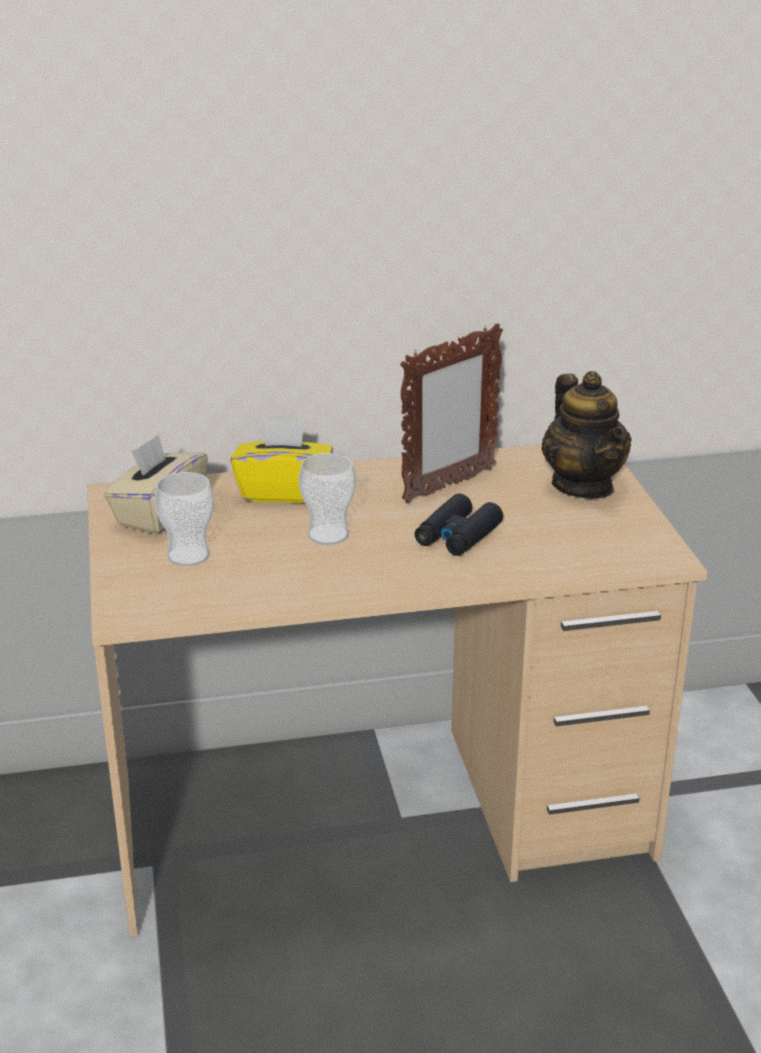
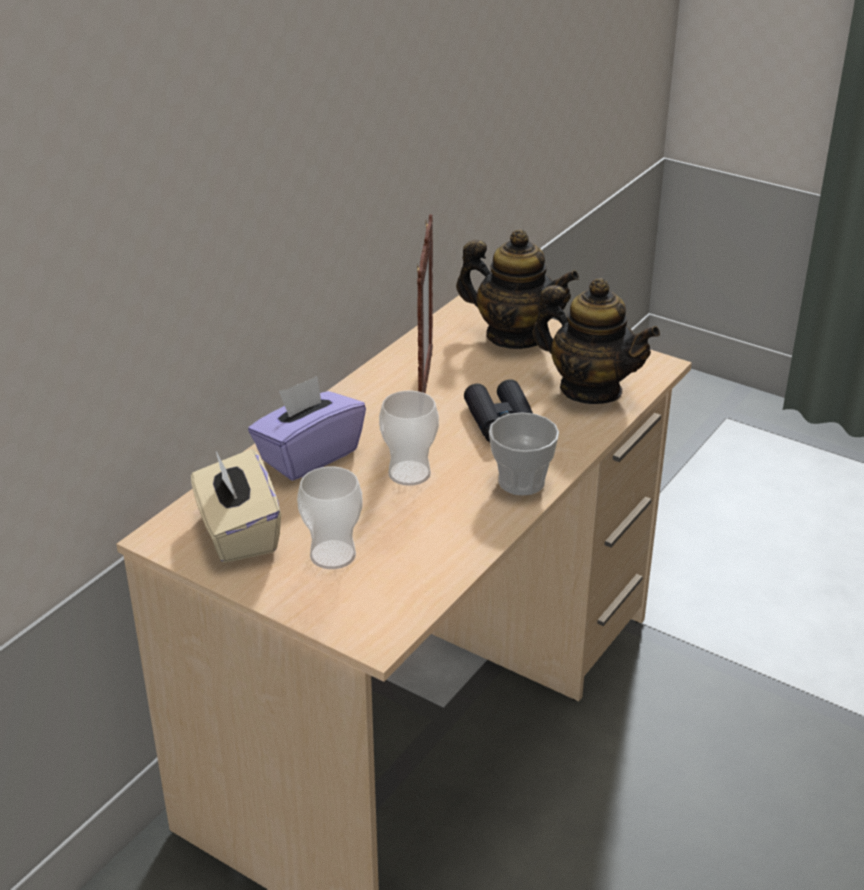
camera: 45 degrees left, 5 degrees up
yellow tissue box [231,419,333,503] -> purple tissue box [248,376,366,481]
none -> cup [489,412,559,496]
none -> teapot [532,278,660,404]

